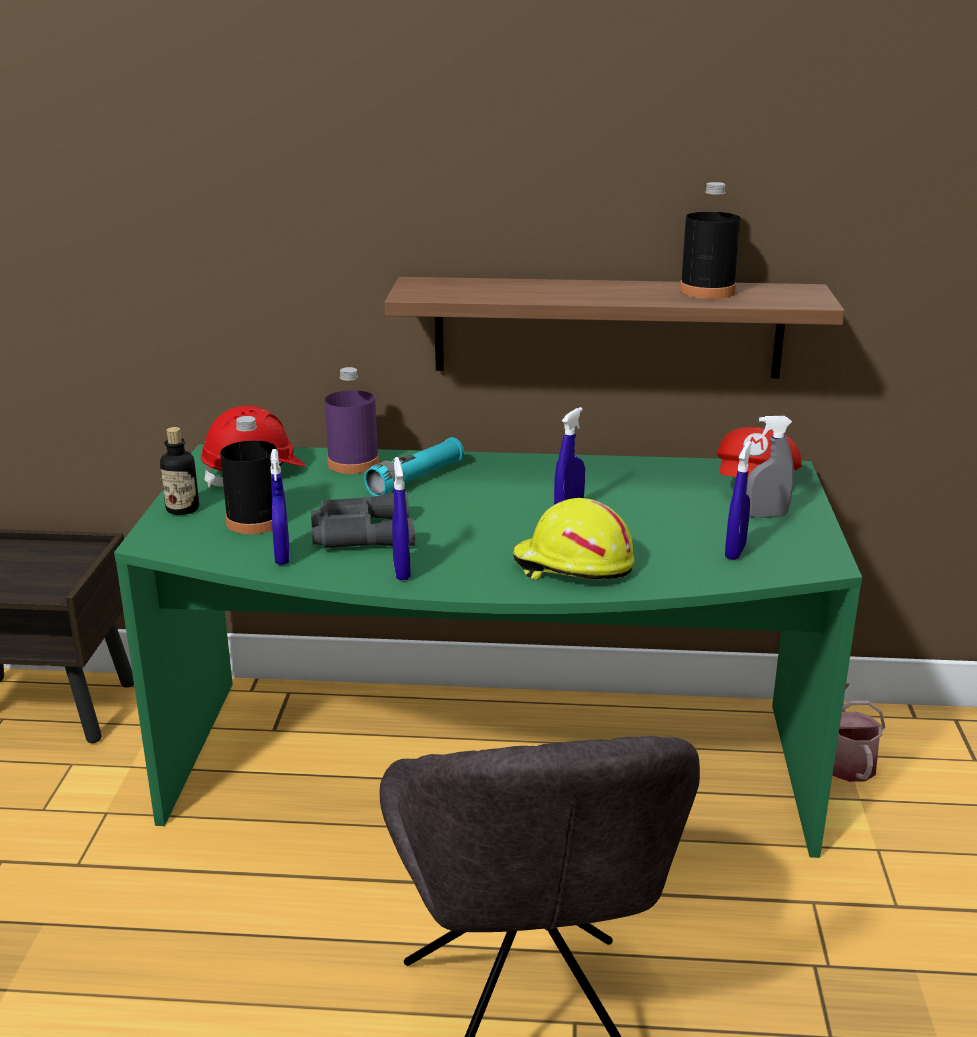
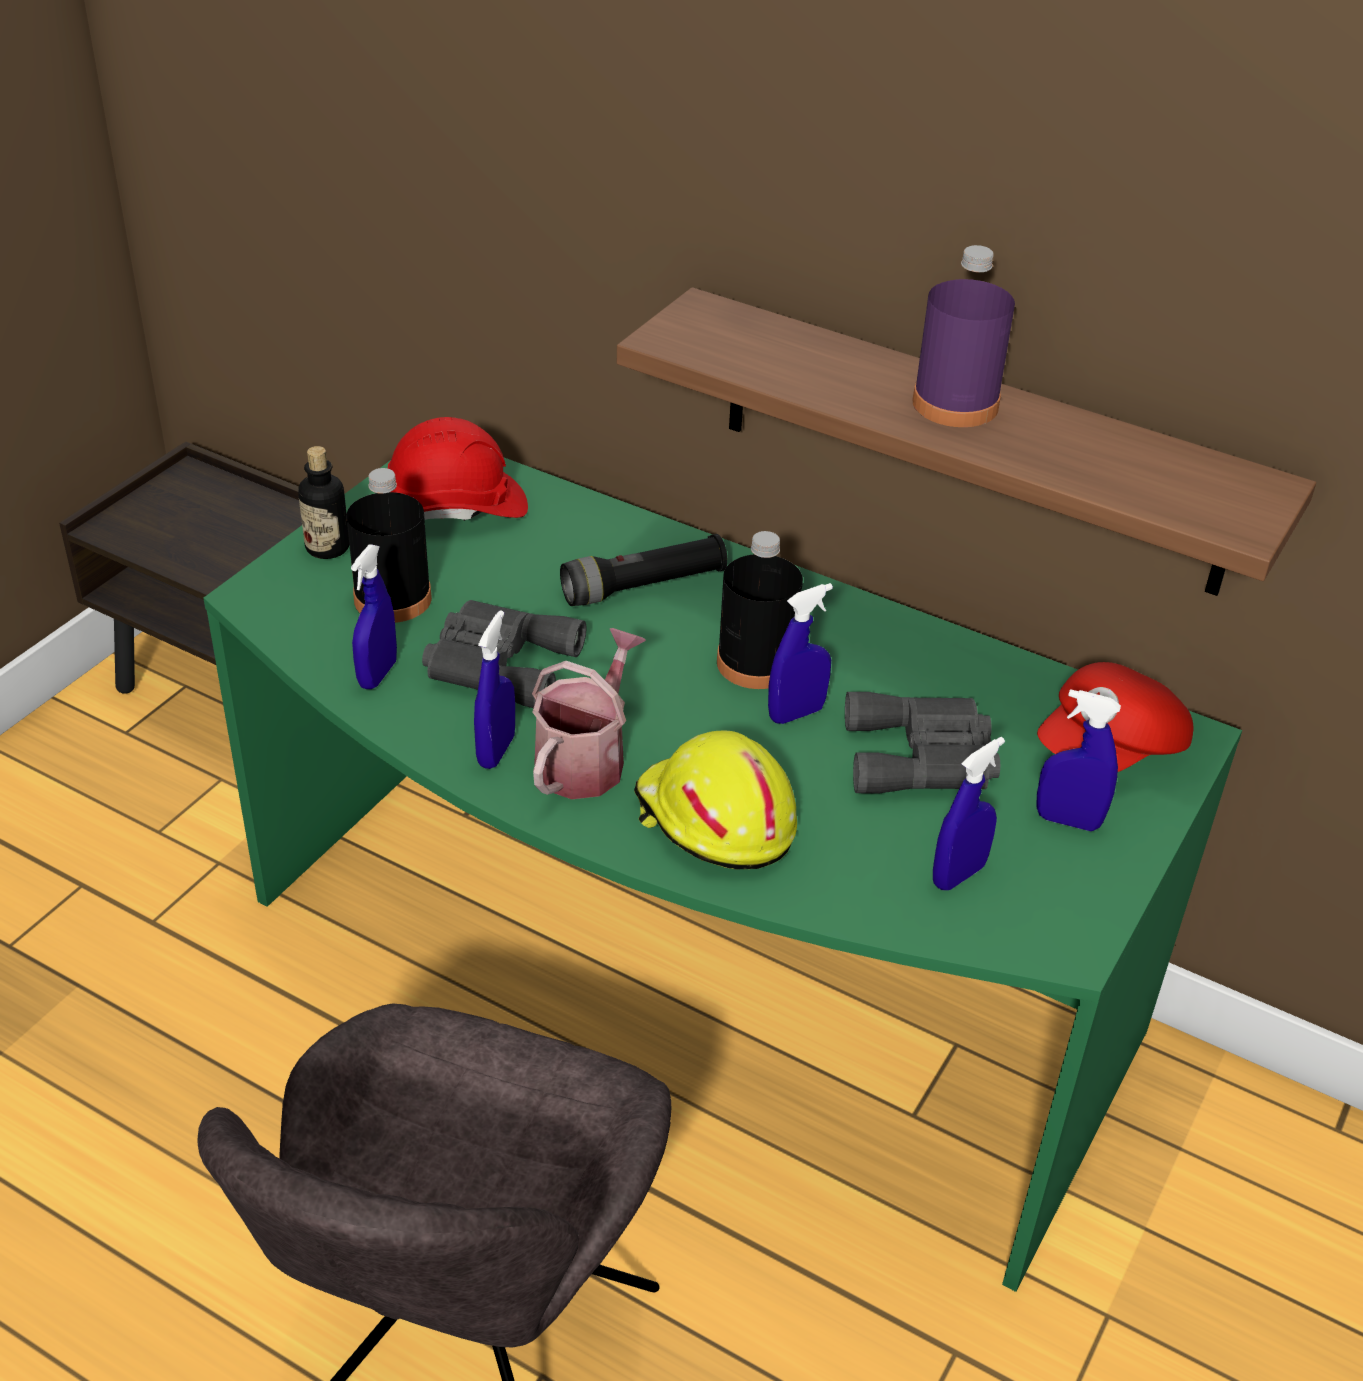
camera: 25 degrees right, 15 degrees up
purple bottle [325,367,379,474] -> purple bottle moved to [912,245,1015,427]
turquoise flashlight [364,437,464,496] -> black flashlight [560,534,728,606]
black bottle [680,182,741,299] -> black bottle moved to [717,531,803,689]
grey spray bottle [746,416,794,518] -> blue spray bottle [1036,689,1121,831]
watering can [833,683,885,782] -> watering can moved to [532,628,646,799]
none -> grey binoculars [845,692,1000,794]

